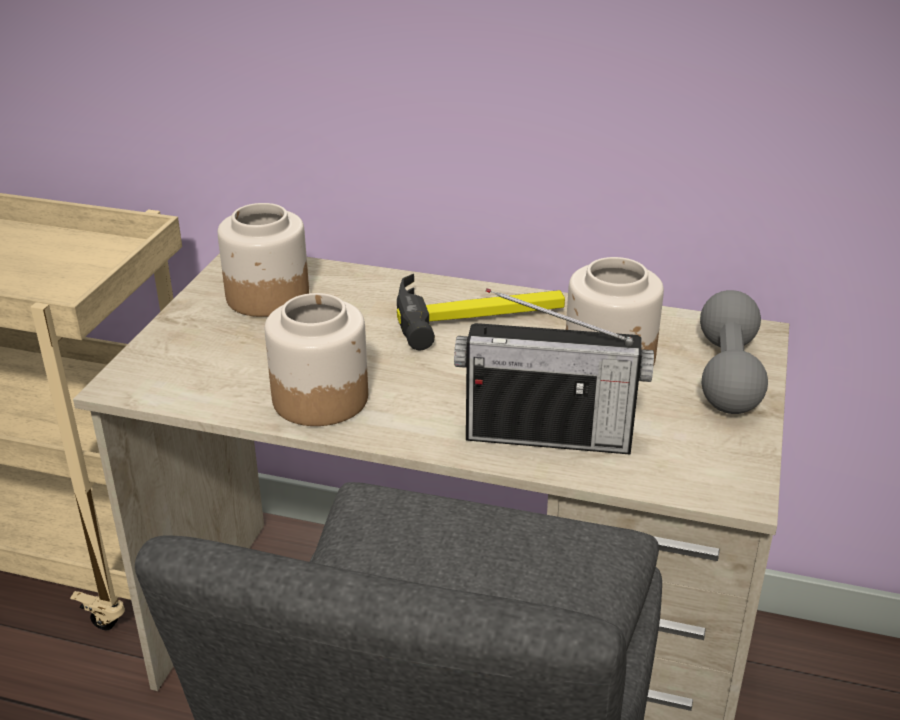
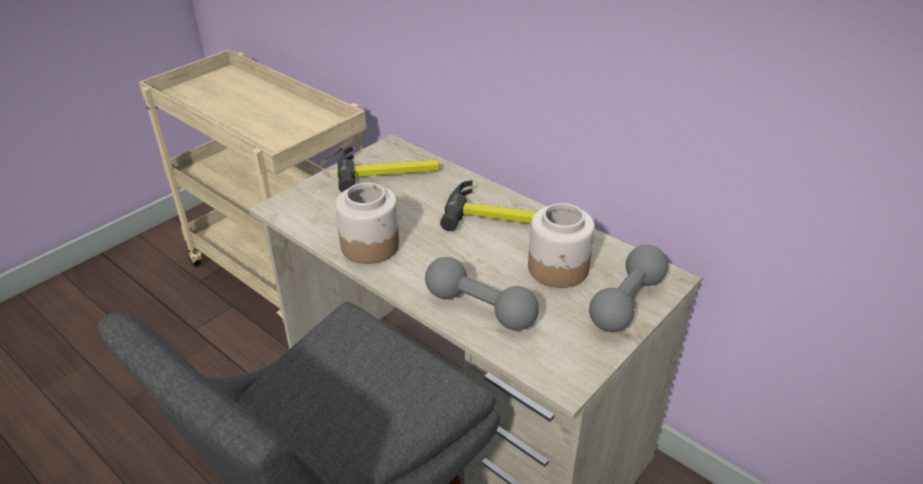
camera: 25 degrees right, 5 degrees up
jar [218,203,309,317] -> hammer [337,146,439,192]
radio [454,288,654,454] -> grey dumbbell [425,257,539,330]

